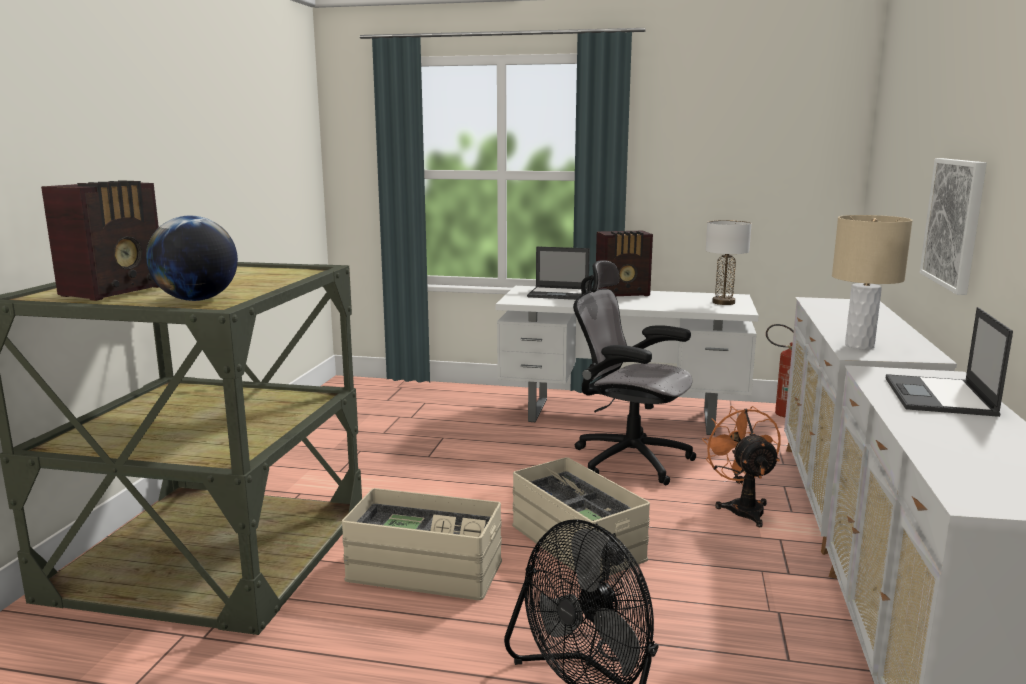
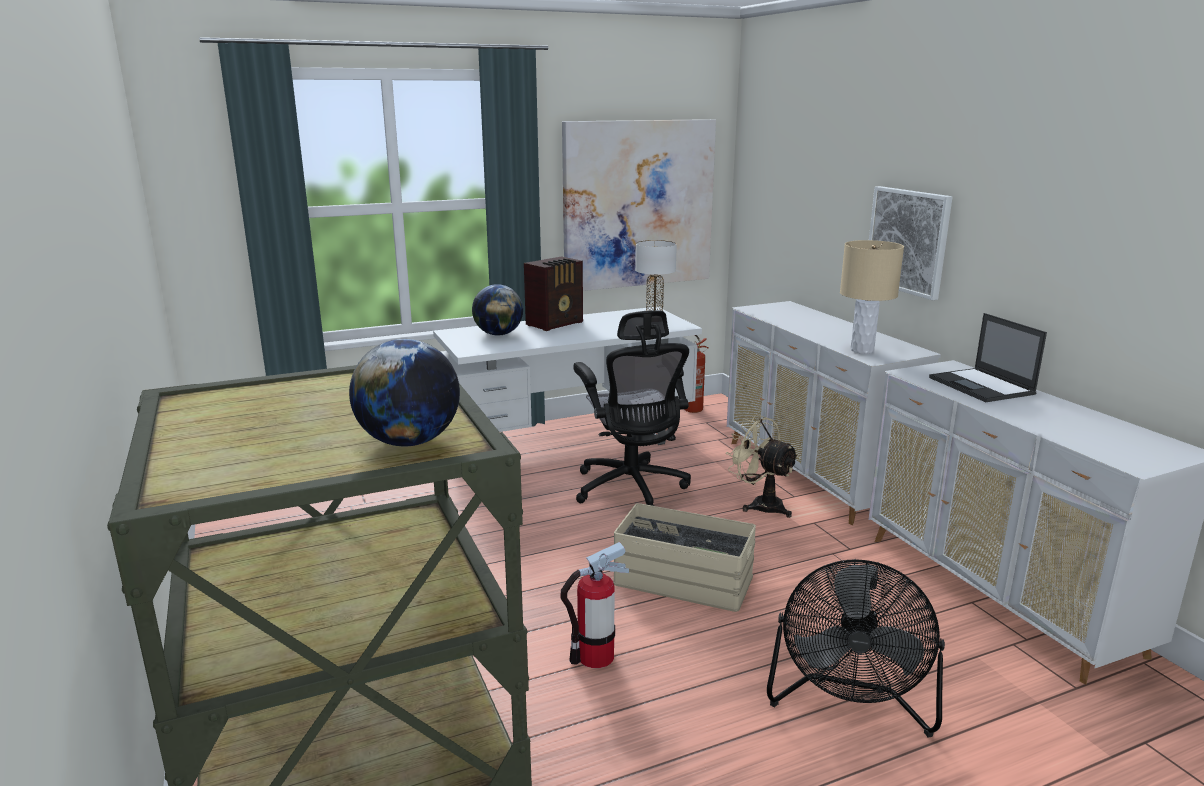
camera: 35 degrees left, 5 degrees up
radio [41,180,159,301] -> none
beige storage box [342,488,502,600] -> fire extinguisher [560,542,629,668]
laptop [527,246,590,300] -> globe [472,284,523,336]
office chair [573,260,696,485] -> office chair turned 105 degrees counterclockwise [573,310,691,506]
orange fan [702,406,781,527] -> beige fan [726,414,799,518]
none -> picture [562,119,716,291]

